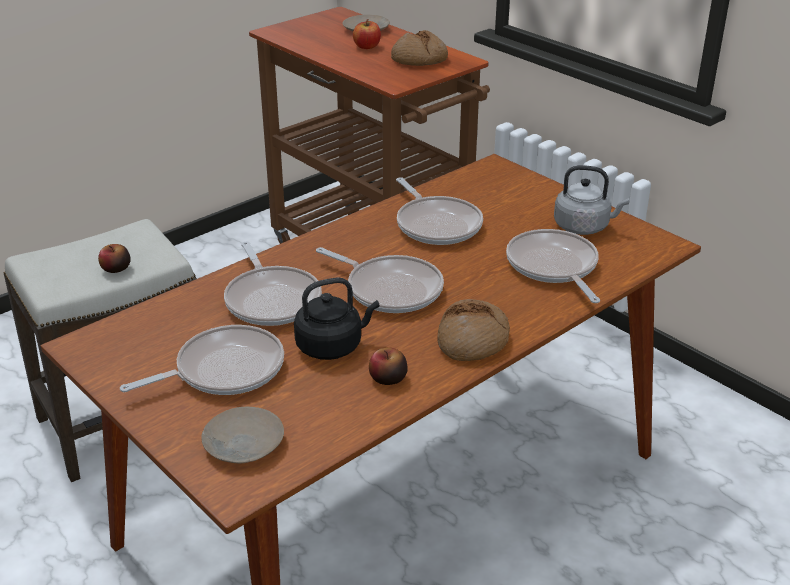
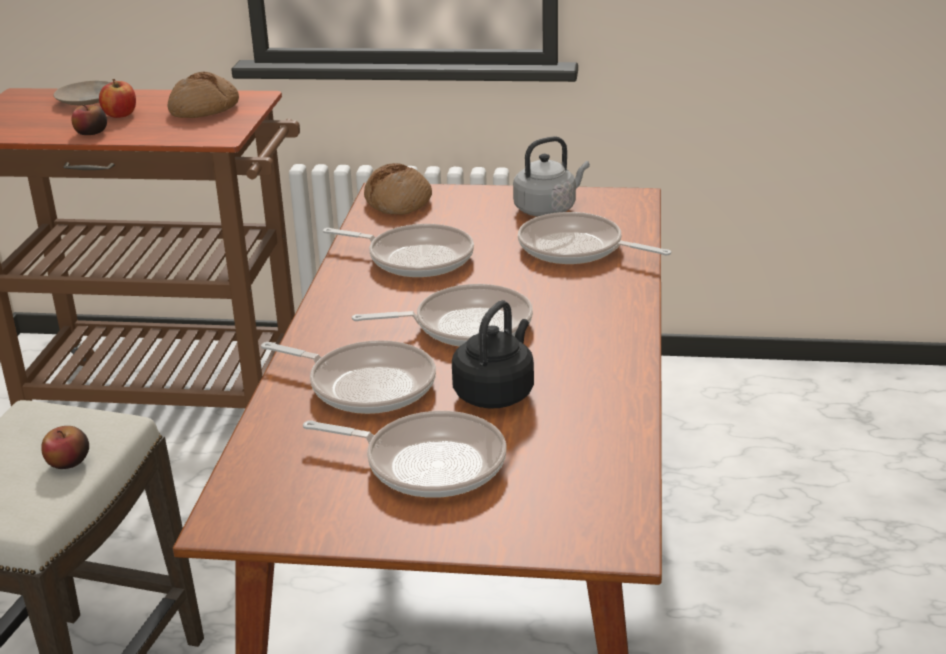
camera: 40 degrees left, 5 degrees down
frying pan [120,325,284,395] -> frying pan turned 90 degrees clockwise [303,411,506,498]
beige plate [201,407,284,464] -> none
apple [369,348,408,385] -> apple moved to [71,105,107,135]
bread [437,299,510,361] -> bread moved to [364,163,432,215]

